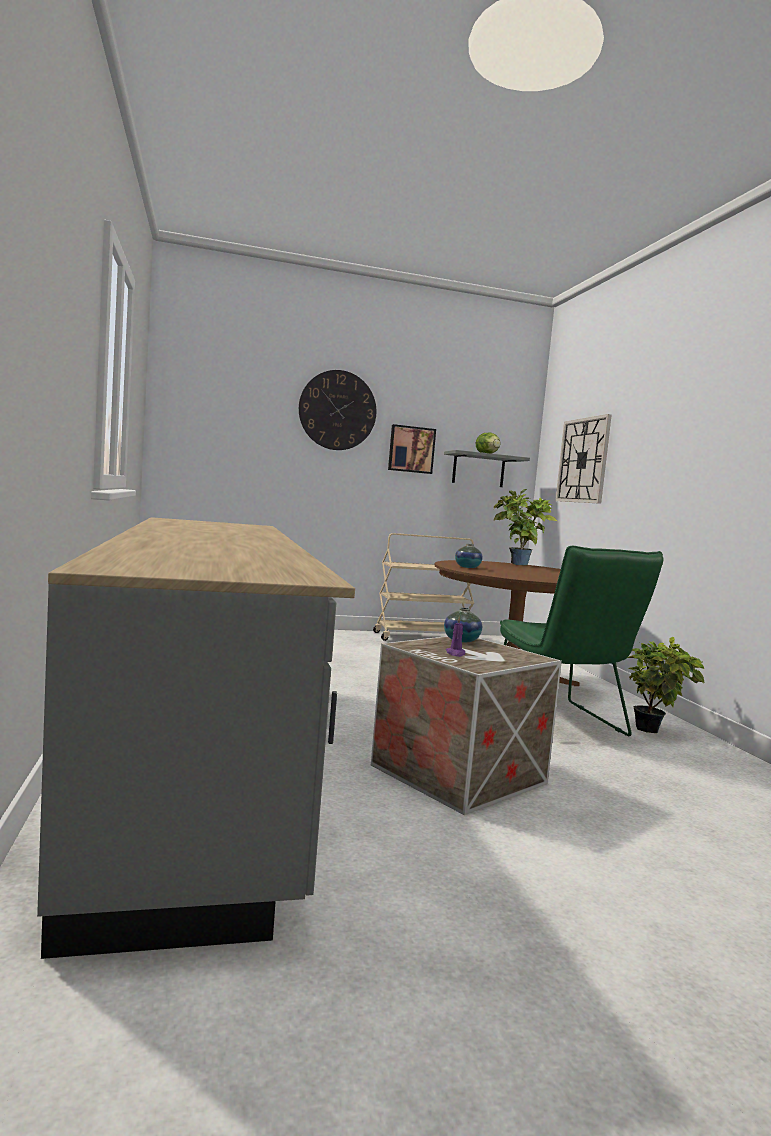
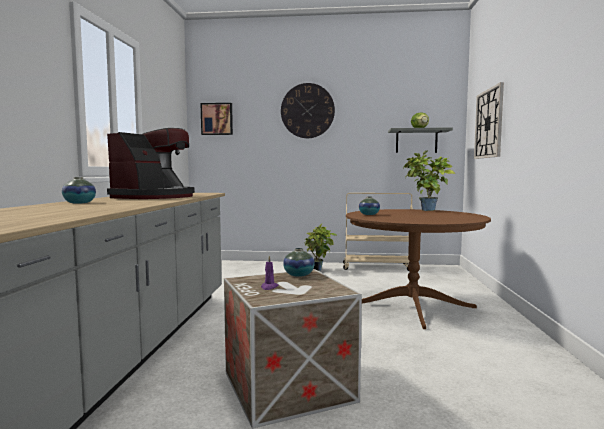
camera: 20 degrees right, 0 degrees up
picture [388,424,436,474] -> picture moved to [201,103,233,135]
green chair [500,546,663,736] -> none
potted plant [627,637,704,733] -> potted plant moved to [304,223,337,271]
none -> vase [62,177,96,204]
none -> coffee machine [107,128,195,199]

